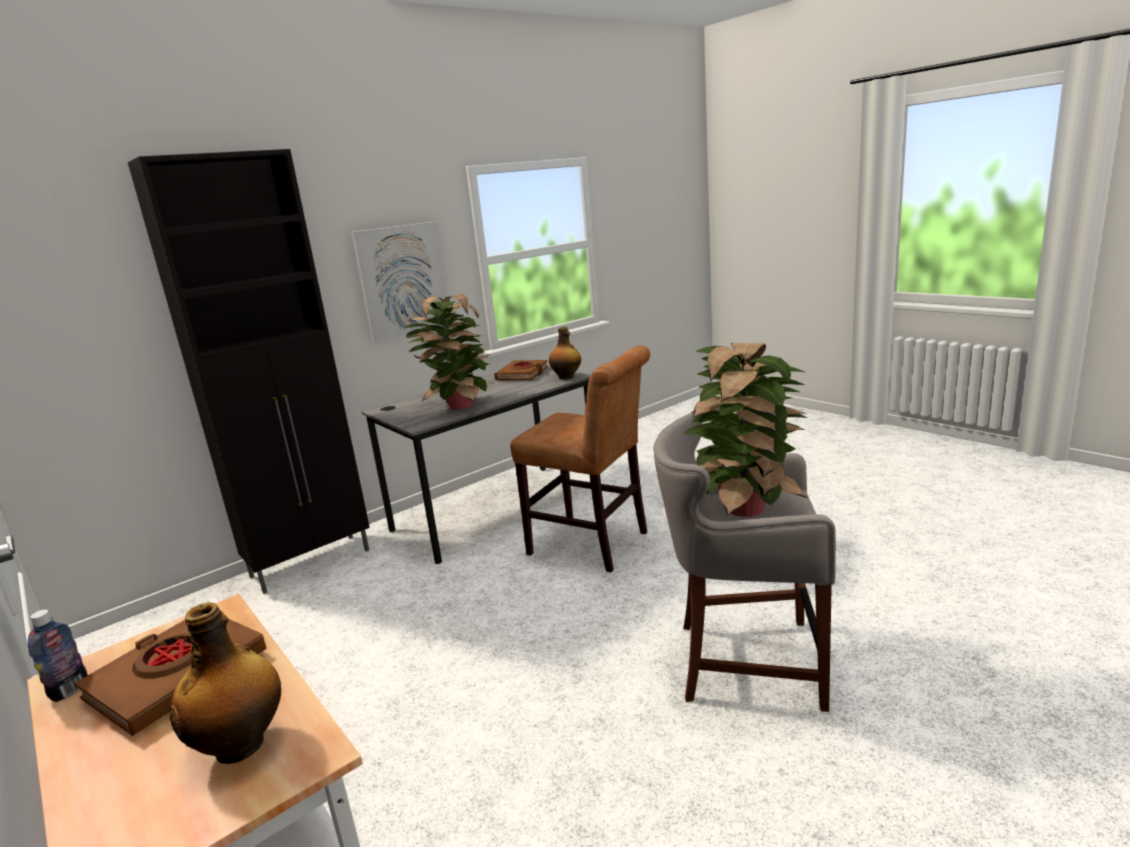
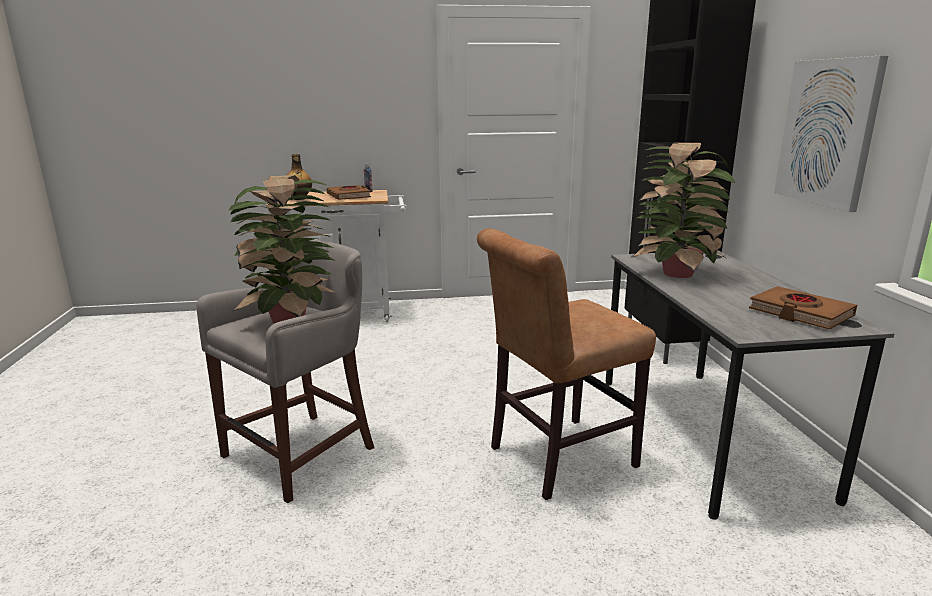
camera: 120 degrees right, 0 degrees up
bottle [549,327,581,380] -> none

